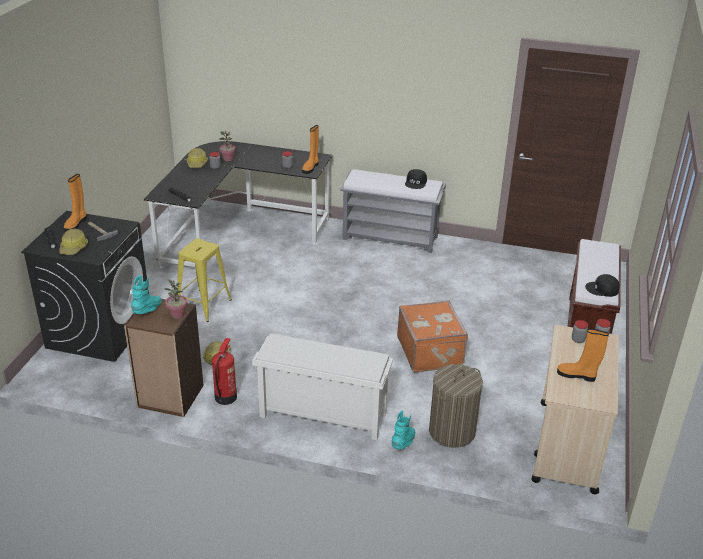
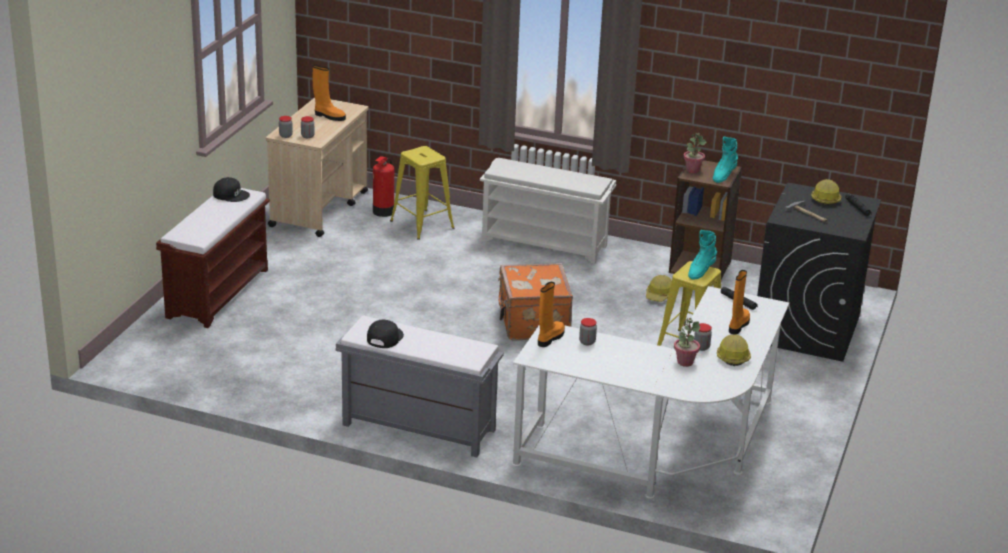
camera: 175 degrees left, 5 degrees down
orange boot [64,174,87,232] -> orange boot moved to [729,270,750,335]
black desk [143,141,332,269] -> white desk [512,286,789,499]
fire extinguisher [212,338,237,405] -> fire extinguisher moved to [373,156,394,217]
turquoise boot [392,411,415,450] -> turquoise boot moved to [688,230,717,280]
orange suitcase [397,300,468,372] -> orange suitcase moved to [498,263,573,341]
laundry basket [429,364,483,448] -> yellow stool [390,146,454,240]

